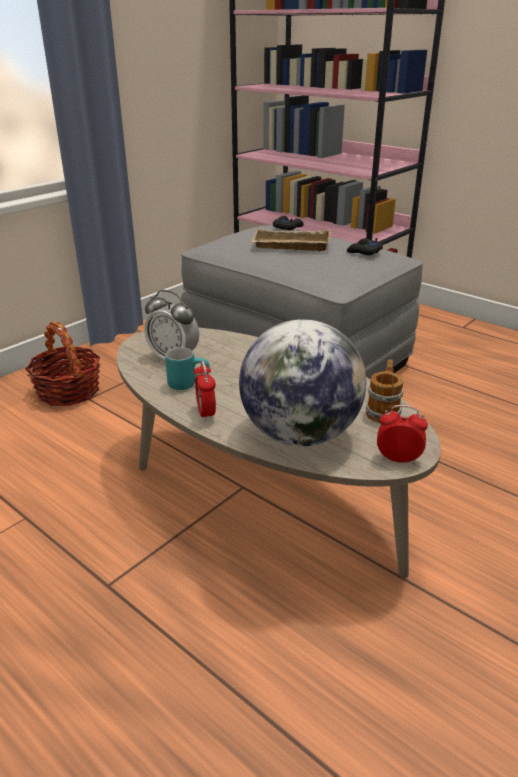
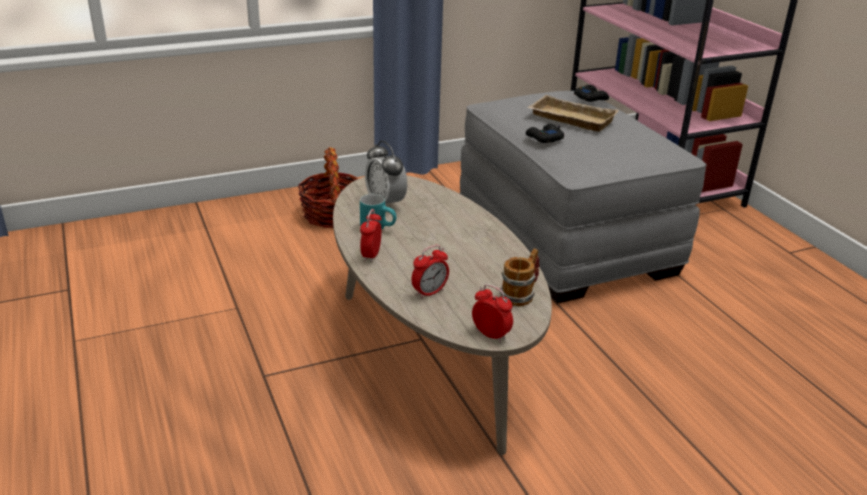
camera: 25 degrees right, 0 degrees up
globe [239,319,366,446] -> alarm clock [411,245,449,299]
black game controller [347,238,383,255] -> black game controller moved to [526,124,564,143]

